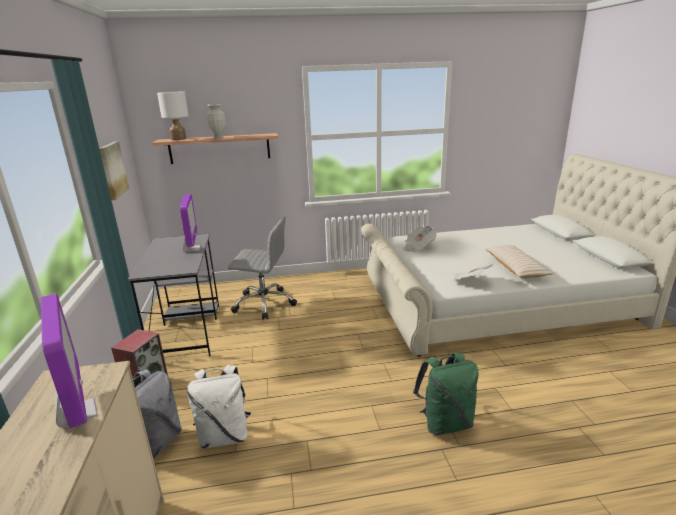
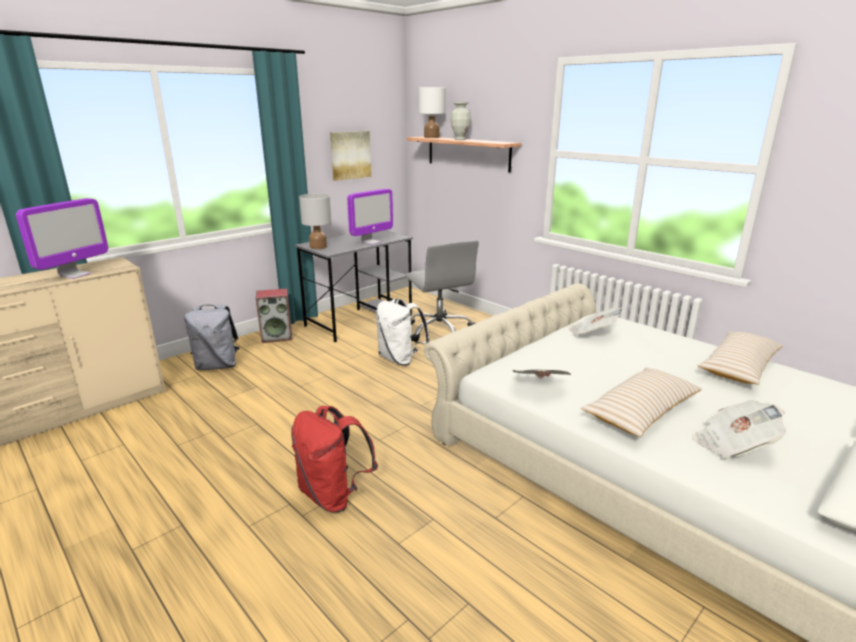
camera: 55 degrees right, 0 degrees up
white backpack [187,365,251,449] -> white backpack moved to [376,299,430,366]
green backpack [413,352,479,435] -> red backpack [291,406,378,513]
none -> grey table lamp [299,194,332,249]
none -> newspaper [692,400,786,459]
none -> beige pillow [698,331,783,385]

